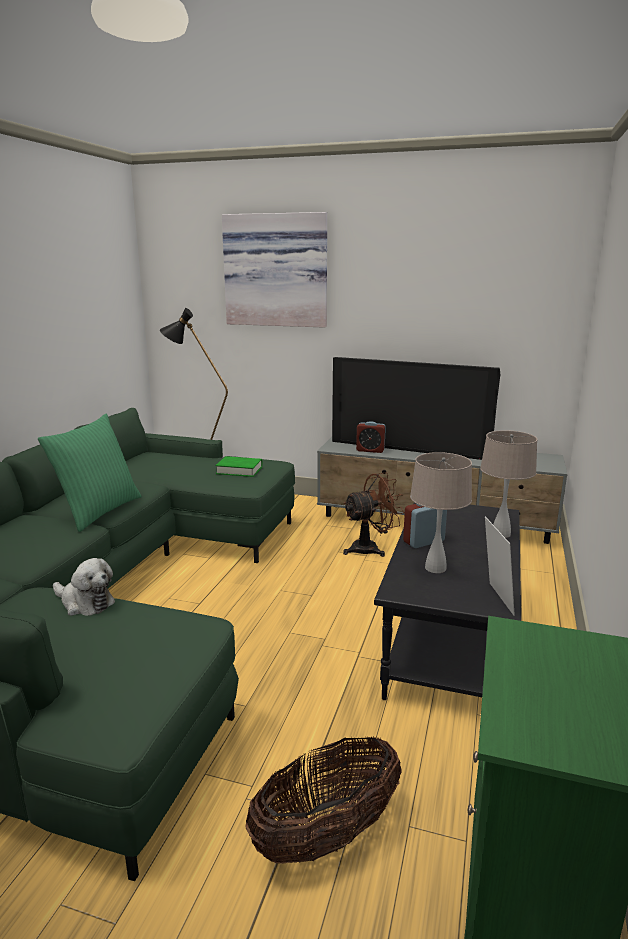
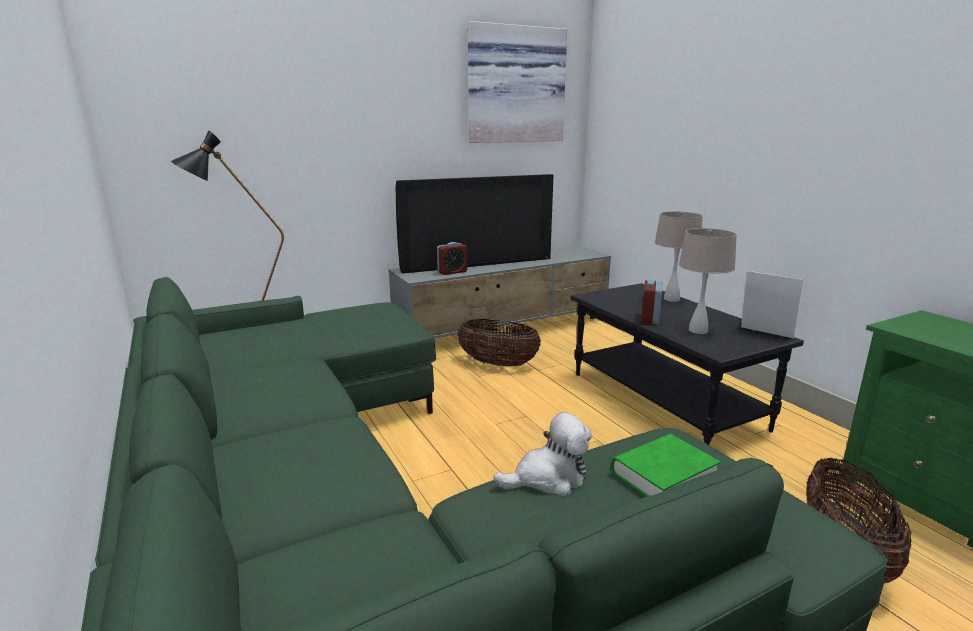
camera: 45 degrees left, 0 degrees up
green pillow [38,414,142,532] -> none
green book [215,456,262,477] -> green book moved to [611,434,721,497]
picture [222,212,327,328] -> picture moved to [468,21,567,143]
brown fan [343,472,404,557] -> basket [457,319,541,366]

